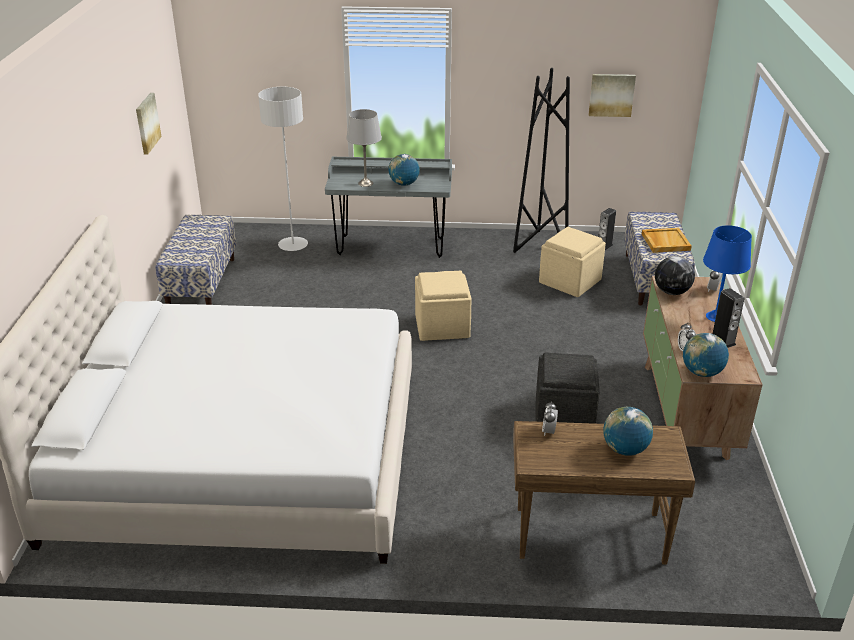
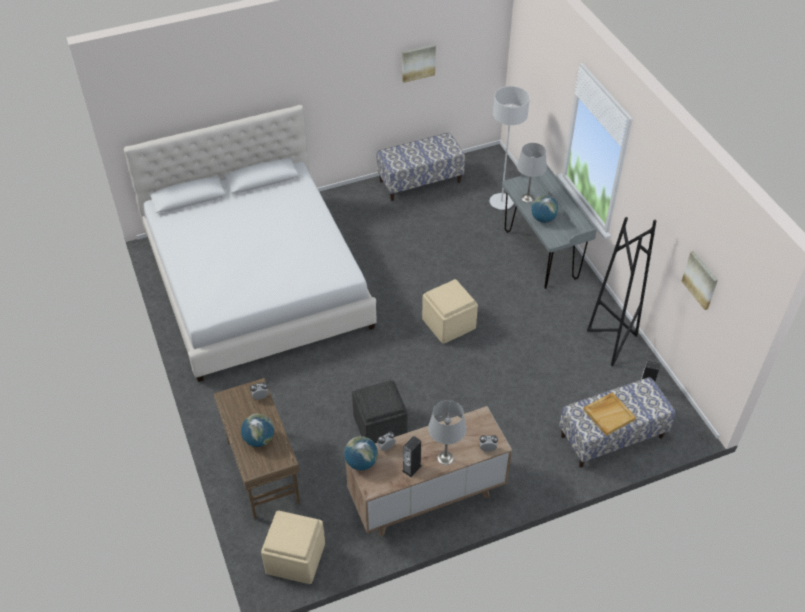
camera: 65 degrees right, 15 degrees up
beige ottoman [539,227,606,297] -> beige ottoman moved to [261,510,325,584]
globe [655,256,695,295] -> none
blue table lamp [703,225,752,322] -> grey table lamp [428,400,466,465]

